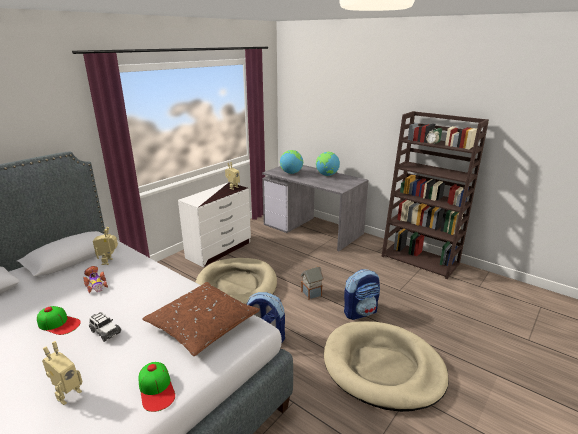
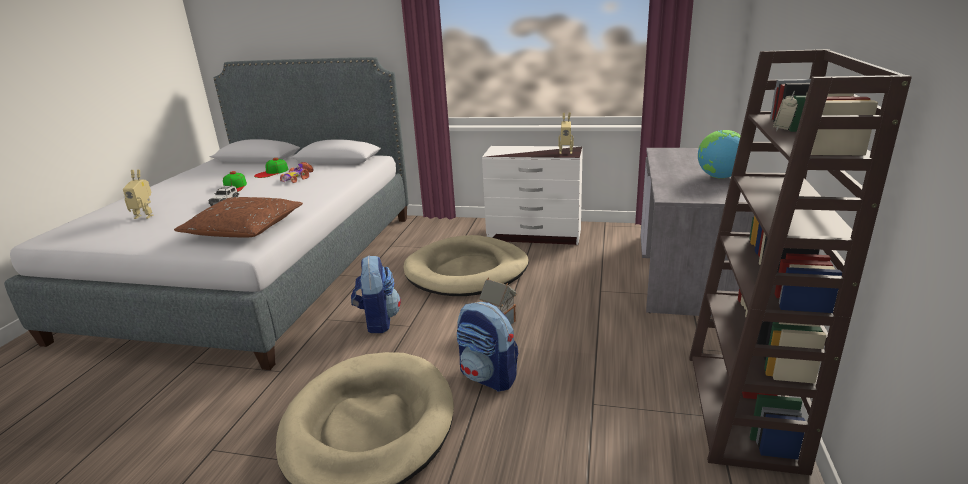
camera: 65 degrees right, 0 degrees up
toy robot [93,227,118,265] -> none
cap [139,362,175,412] -> cap moved to [254,158,288,178]
globe [280,150,303,174] -> none

